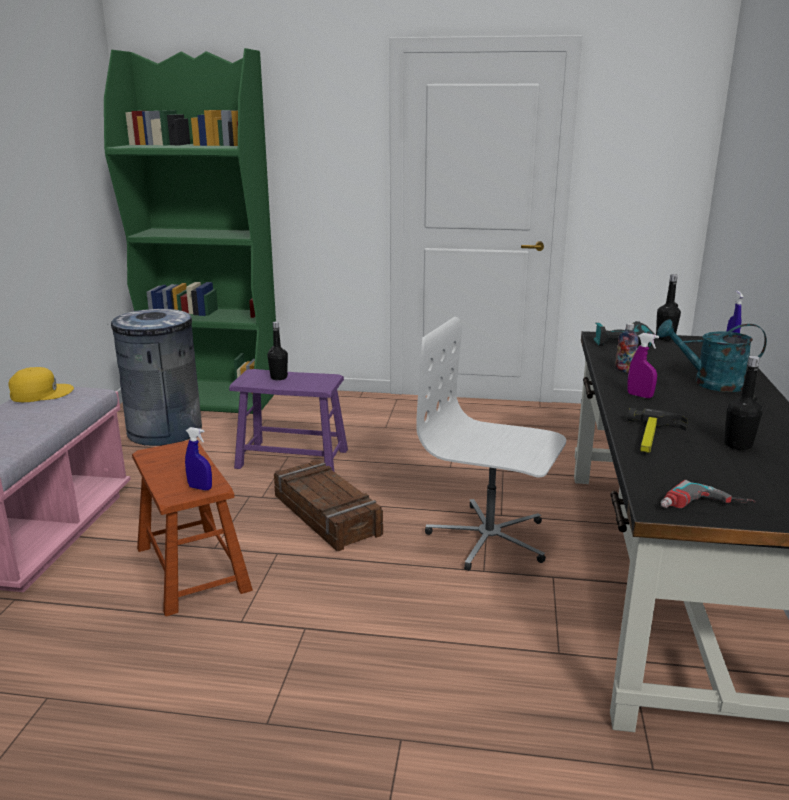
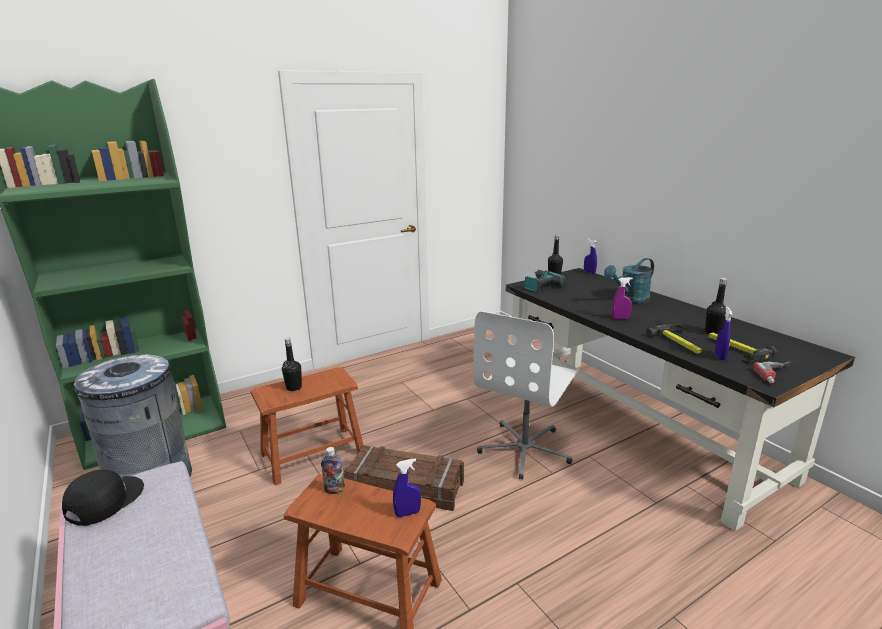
camera: 40 degrees left, 0 degrees up
yellow cap [8,367,74,402] -> black cap [62,470,144,526]
purple stool [229,369,348,471] -> brown stool [250,367,363,485]
white office chair [416,317,566,571] -> white office chair turned 45 degrees counterclockwise [473,311,577,479]
bottle [615,323,638,373] -> bottle moved to [321,447,345,494]
none -> hammer [709,332,777,364]
none -> blue spray bottle [715,307,733,360]

